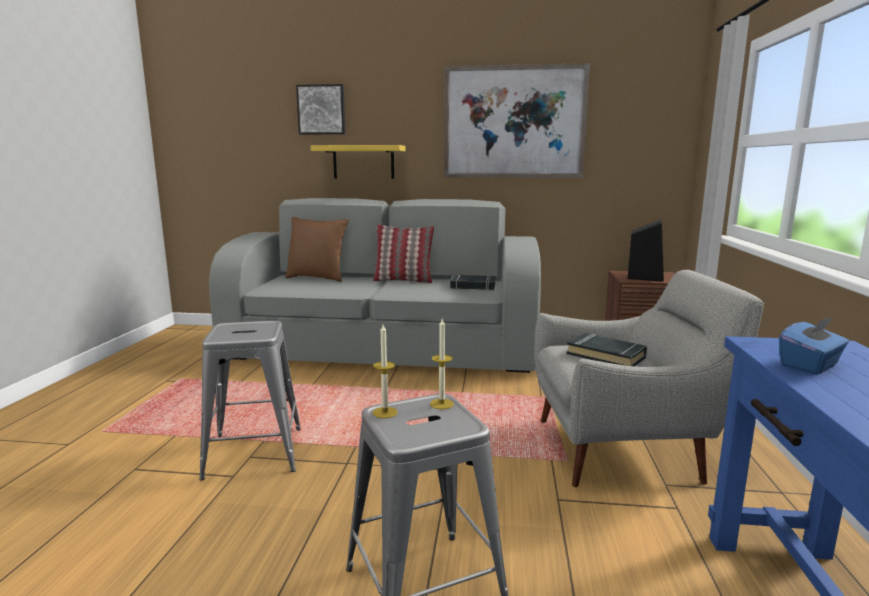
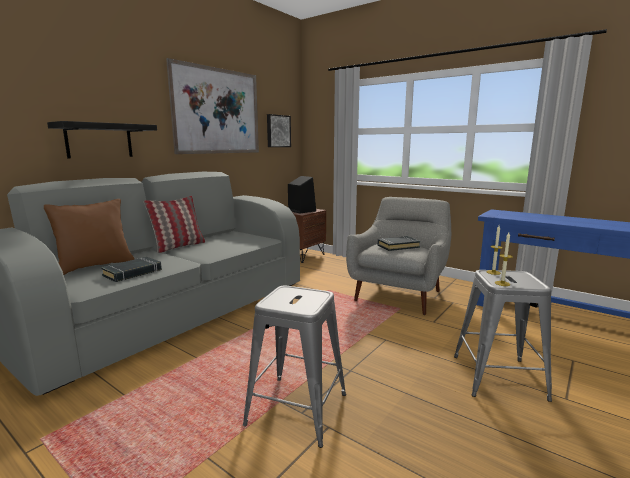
camera: 60 degrees left, 0 degrees up
picture [296,84,346,134] -> picture moved to [267,114,291,147]
yellow shelf [311,145,406,179] -> black shelf [47,121,157,158]
black book [450,275,495,290] -> black book moved to [101,257,162,282]
blue tissue box [779,317,849,375] -> none

